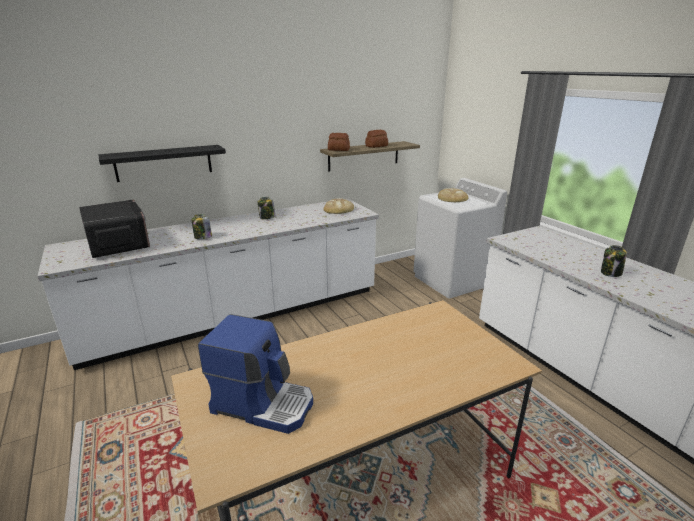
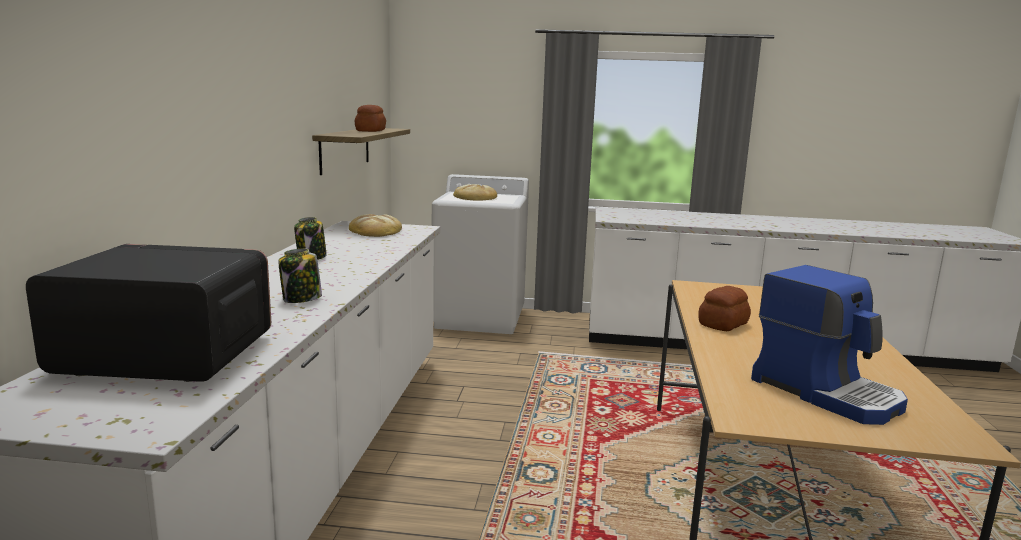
camera: 55 degrees left, 10 degrees down
black shelf [99,145,226,182] -> none
coffee machine [198,314,313,434] -> coffee machine turned 90 degrees clockwise [751,265,908,425]
bread [328,133,350,151] -> bread moved to [698,286,751,331]
jar [601,245,627,277] -> none

